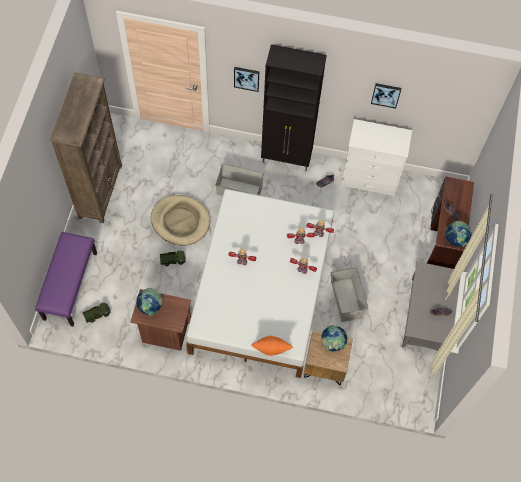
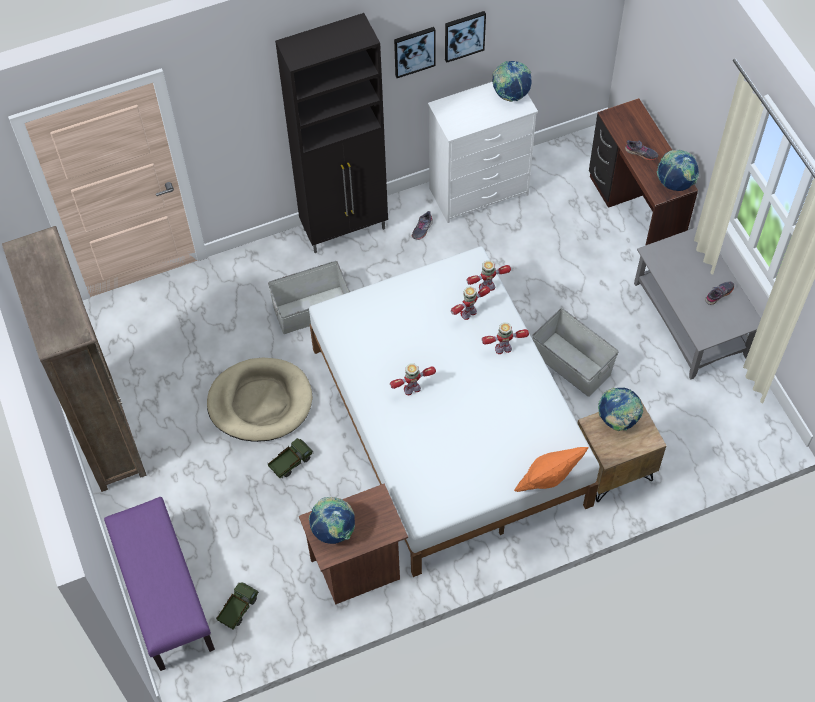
camera: 30 degrees left, 5 degrees down
picture [234,67,259,92] -> picture moved to [394,27,436,78]
none -> globe [492,61,531,102]

